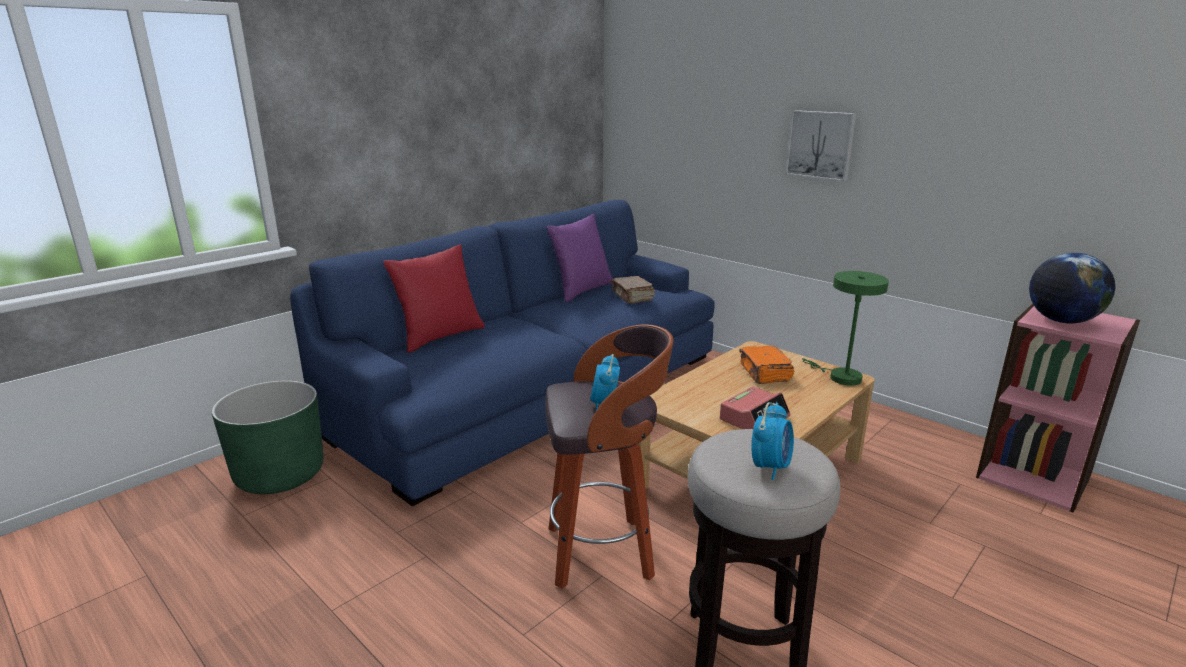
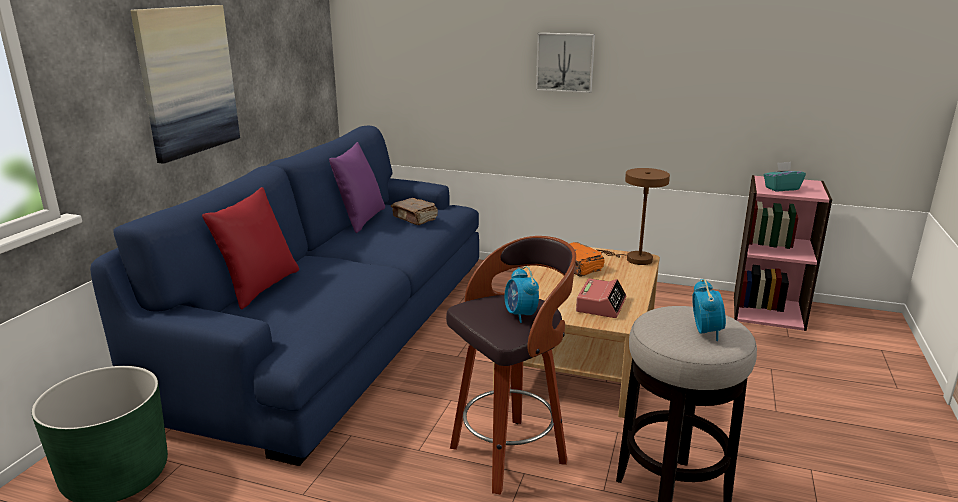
camera: 25 degrees left, 0 degrees up
green table lamp [802,271,889,386] -> brown table lamp [596,168,670,265]
globe [1029,253,1116,324] -> turquoise tissue box [764,162,806,191]
none -> picture [130,5,240,164]

